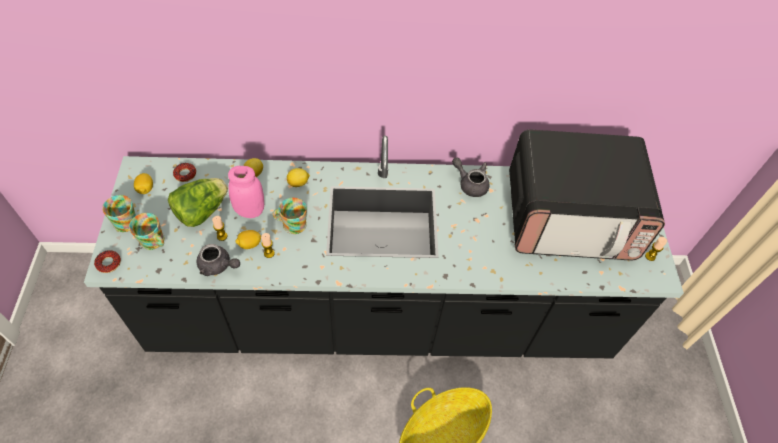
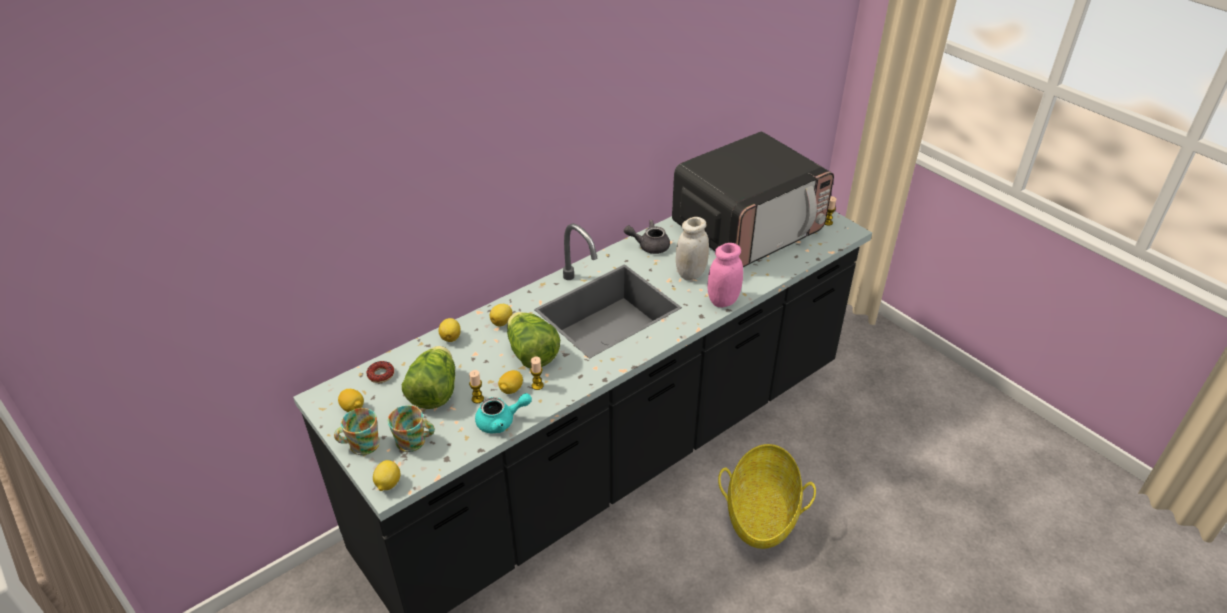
camera: 35 degrees left, 15 degrees down
donut [94,250,121,273] -> lemon [373,460,400,491]
grey teapot [197,244,240,276] -> turquoise teapot [475,393,532,433]
pink jar [228,166,264,218] -> pink jar moved to [707,243,743,307]
mug [273,198,307,234] -> lettuce [507,312,560,368]
none -> white jar [676,217,709,280]

